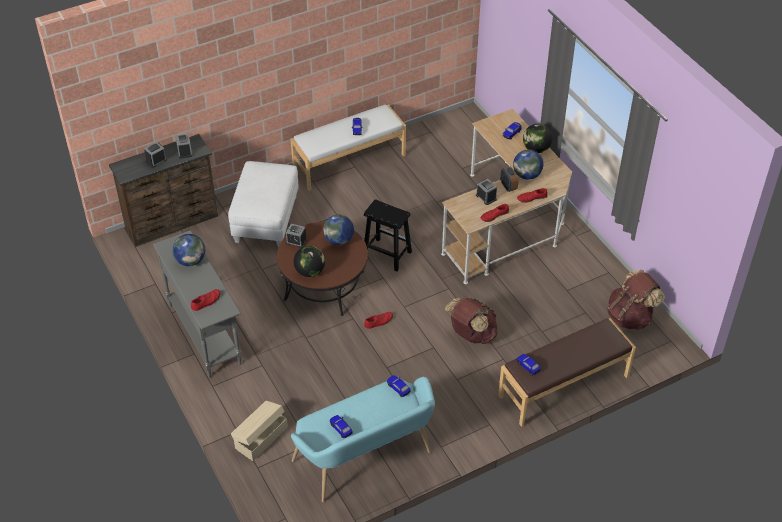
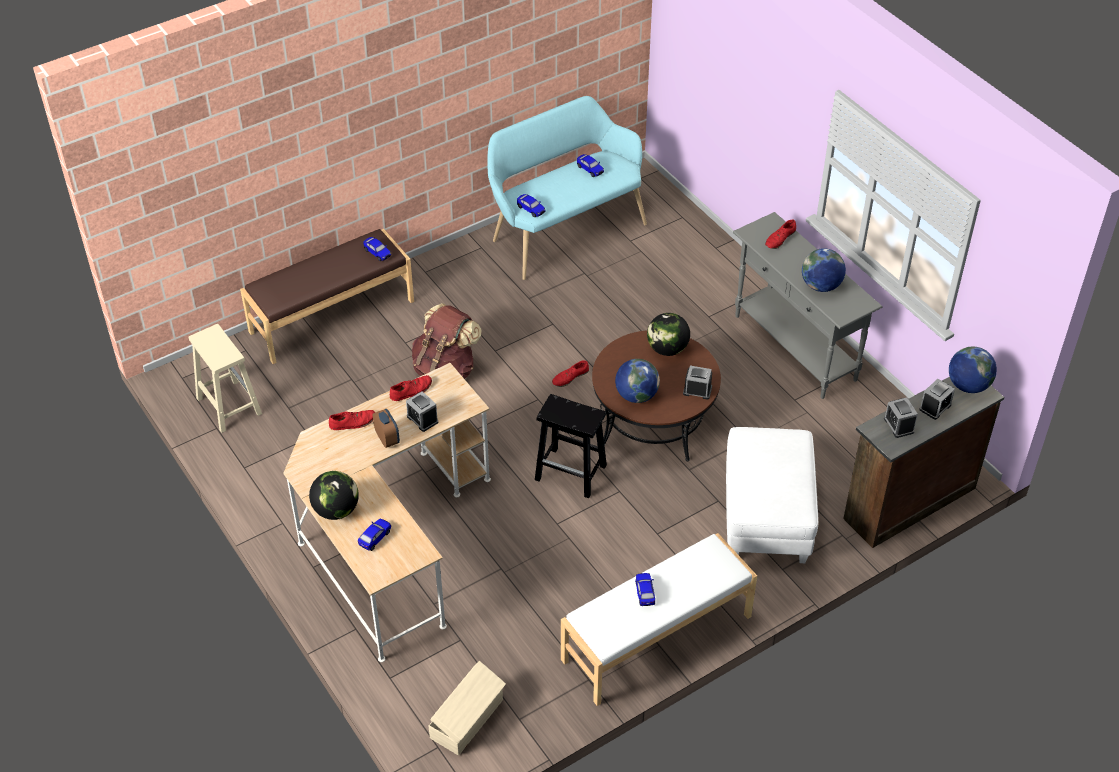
camera: 175 degrees right, 0 degrees up
beige storage box [231,401,288,461] -> beige storage box moved to [429,661,506,756]
globe [513,149,543,180] -> globe moved to [949,347,997,393]
brown backpack [607,270,665,330] -> beige stool [189,324,262,433]

